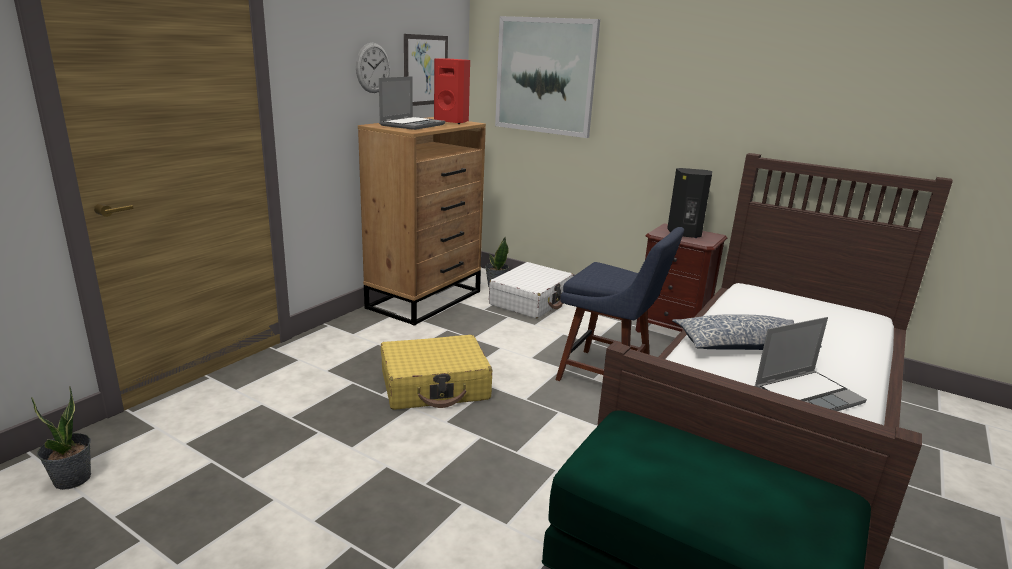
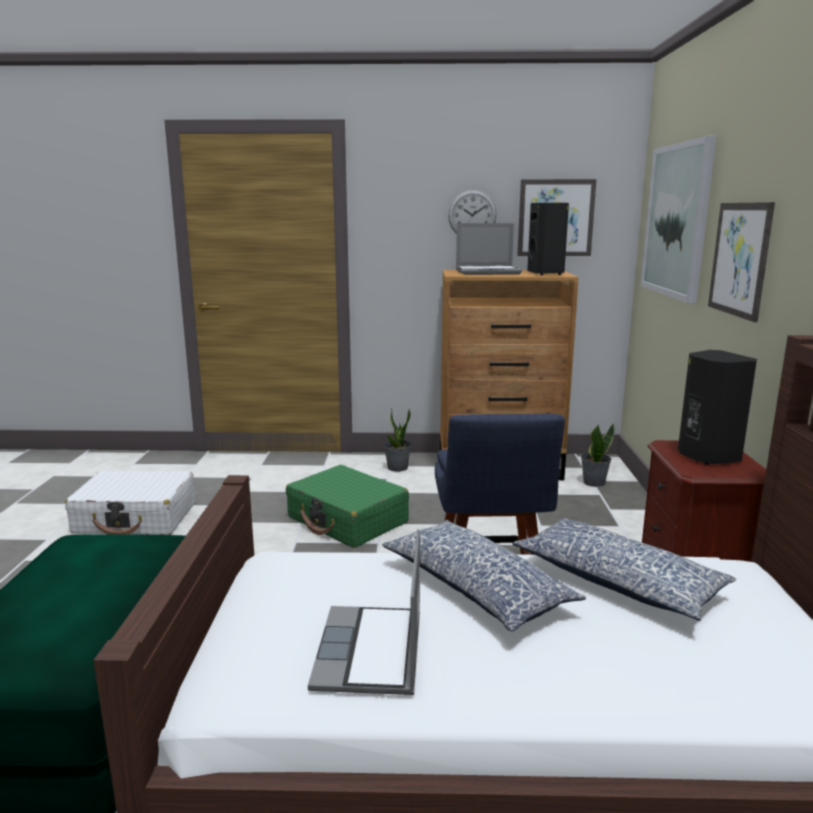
camera: 60 degrees right, 5 degrees down
potted plant [31,387,91,490] -> potted plant moved to [384,408,412,472]
yellow suitcase [381,335,492,410] -> green suitcase [286,465,409,548]
red speaker [434,58,470,124] -> black speaker [527,203,569,275]
white suitcase [489,262,573,319] -> white suitcase moved to [65,471,196,535]
laptop [755,317,867,411] -> laptop turned 60 degrees clockwise [308,529,420,695]
none -> pillow [513,518,736,621]
none -> picture [708,202,775,322]

